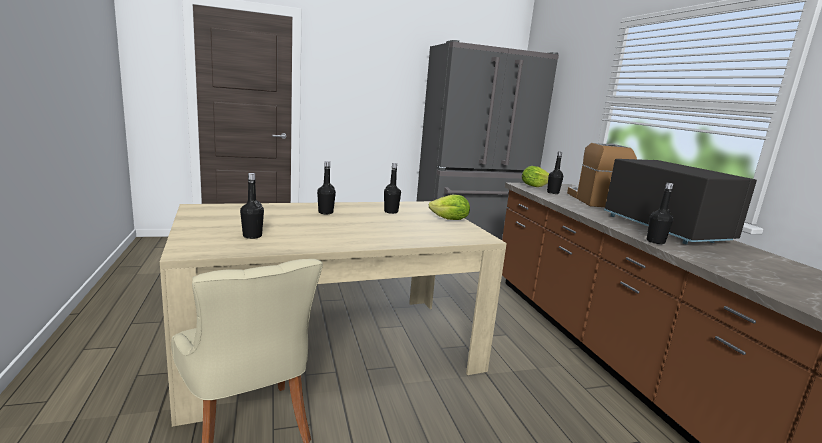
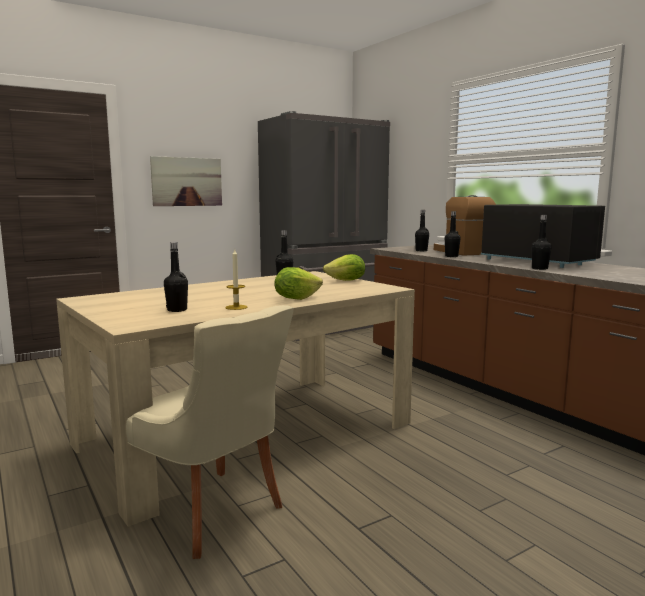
camera: 15 degrees left, 5 degrees down
black bottle [317,161,336,214] -> black bottle moved to [445,211,461,257]
lettuce [522,166,549,187] -> lettuce moved to [274,267,323,300]
none -> picture [150,156,222,206]
none -> candle [225,249,248,310]

